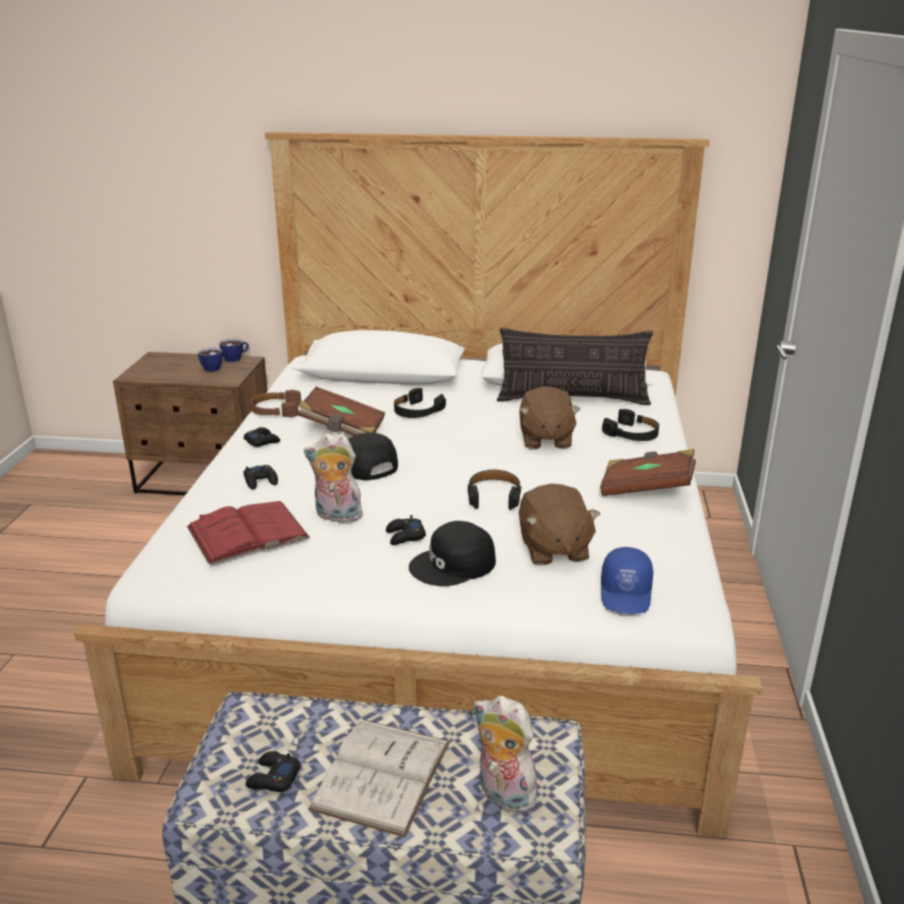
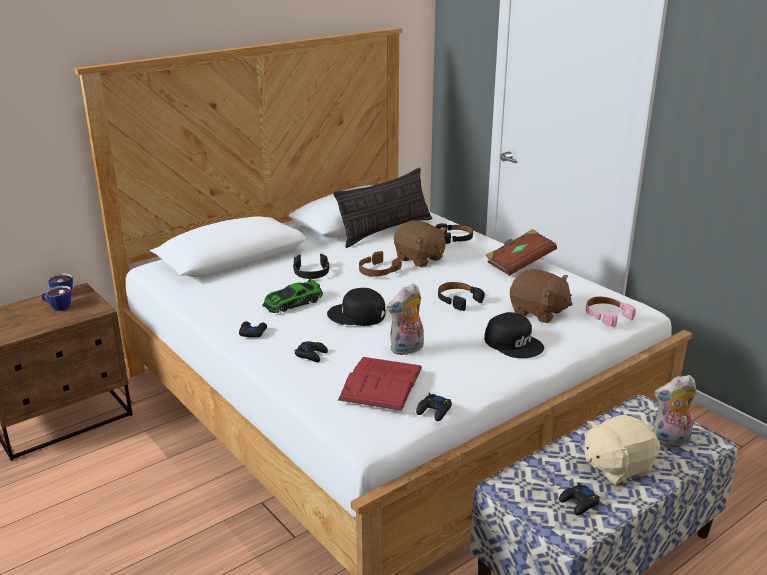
camera: 45 degrees left, 0 degrees up
brown headphones [251,390,301,417] -> brown headphones moved to [359,251,402,277]
brown book [297,387,385,436] -> toy car [262,278,323,313]
white book [308,720,450,837] -> beige plush toy [584,415,660,486]
black game controller [386,515,426,545] -> black game controller moved to [416,393,452,421]
black cap [409,521,496,586] -> black cap turned 60 degrees counterclockwise [484,312,544,358]
blue cap [601,547,653,614] -> pink headphones [586,296,636,327]

